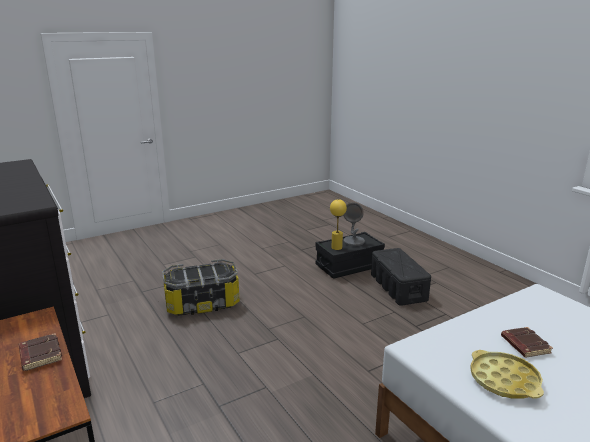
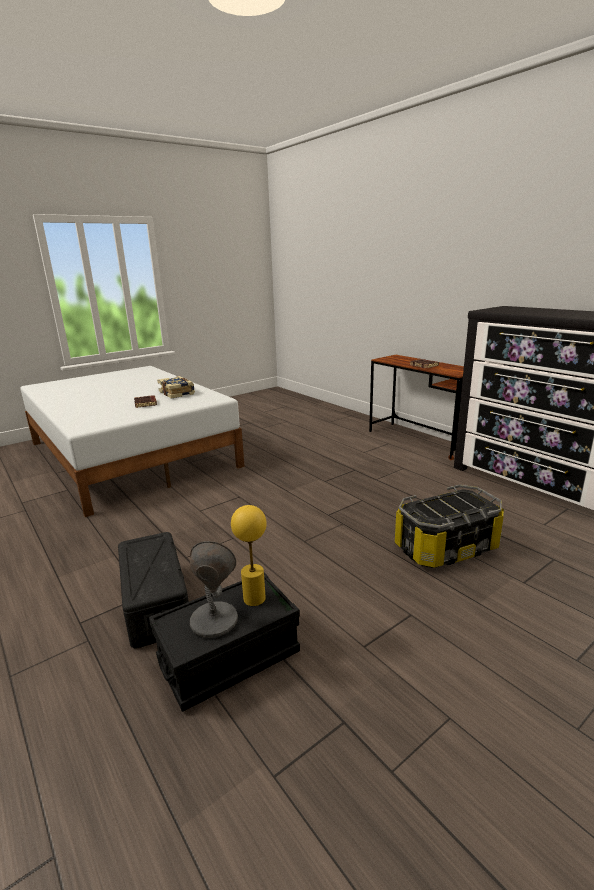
camera: 175 degrees right, 0 degrees up
yellow tray [470,350,544,399] -> book [157,376,195,399]

